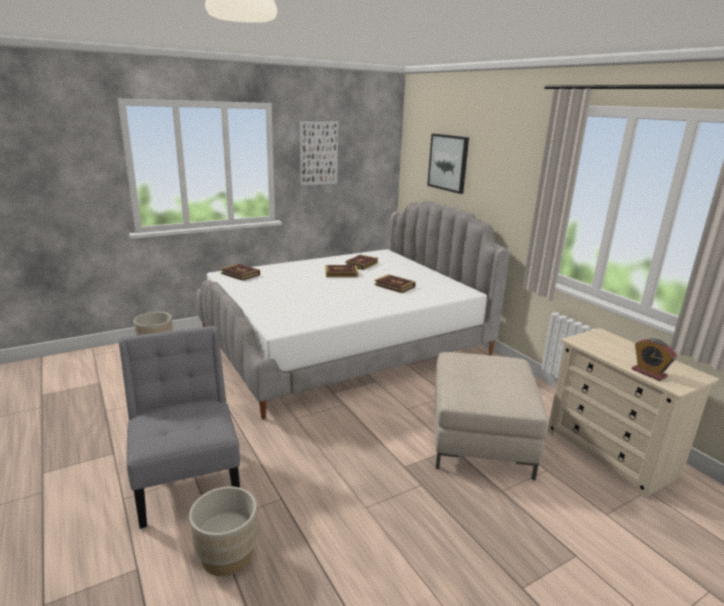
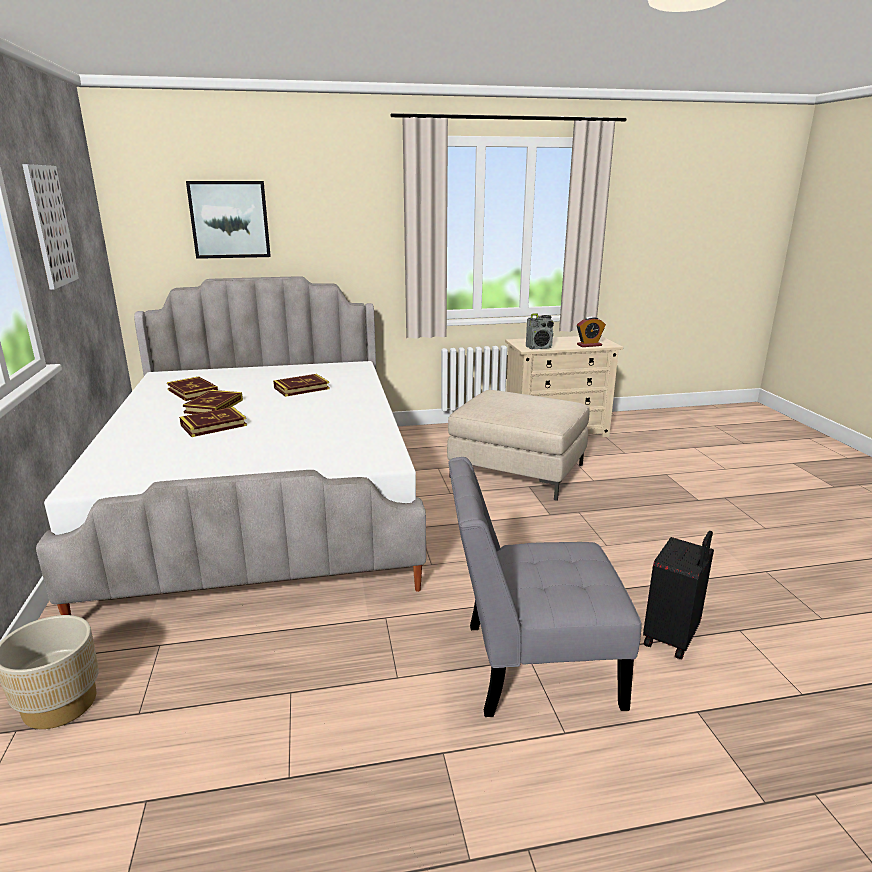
camera: 70 degrees left, 0 degrees up
beige planter [189,486,257,576] -> black suitcase [643,531,714,659]
book [220,264,260,281] -> book moved to [179,407,247,437]
none -> radio [526,313,554,349]

